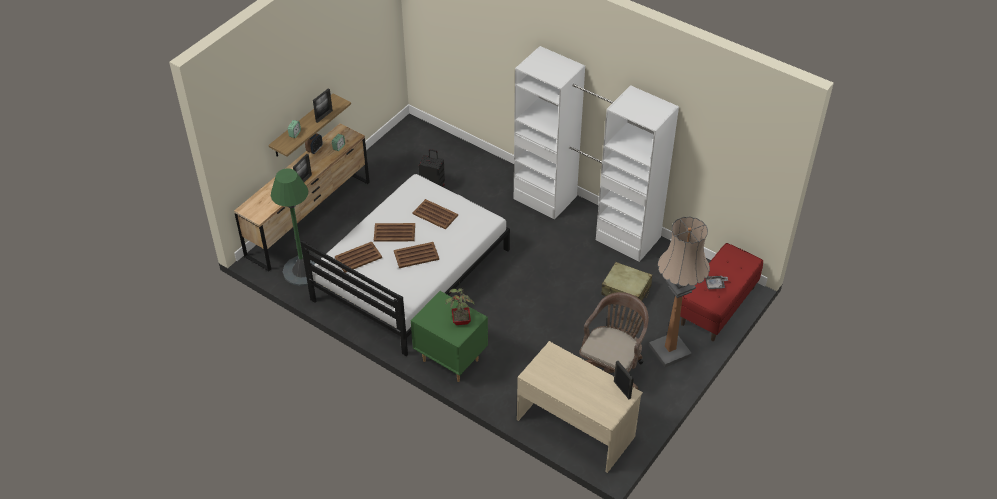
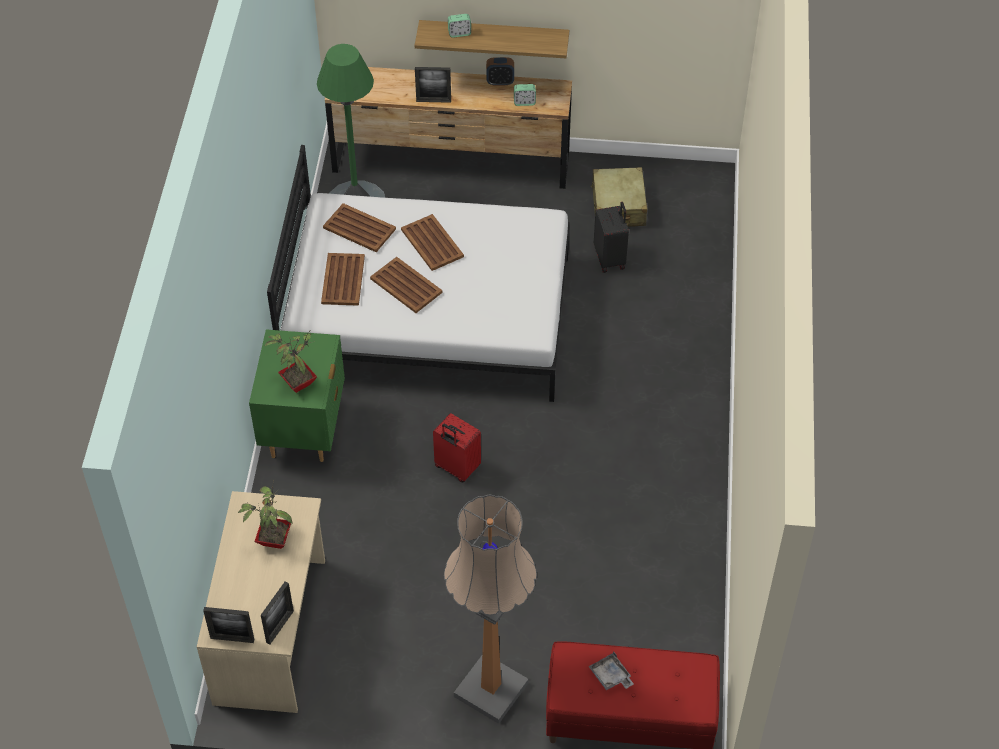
camera: 60 degrees right, 5 degrees up
picture frame [313,89,333,123] -> picture frame moved to [203,607,254,643]
brown tray [412,199,458,229] -> brown tray moved to [321,253,365,306]
white wardrobe [514,46,679,262] -> none
brown office chair [579,292,649,389] -> none
beige suitcase [602,262,652,301] -> beige suitcase moved to [591,167,647,227]
none -> potted plant [238,480,292,549]
none -> red suitcase [433,413,481,482]

